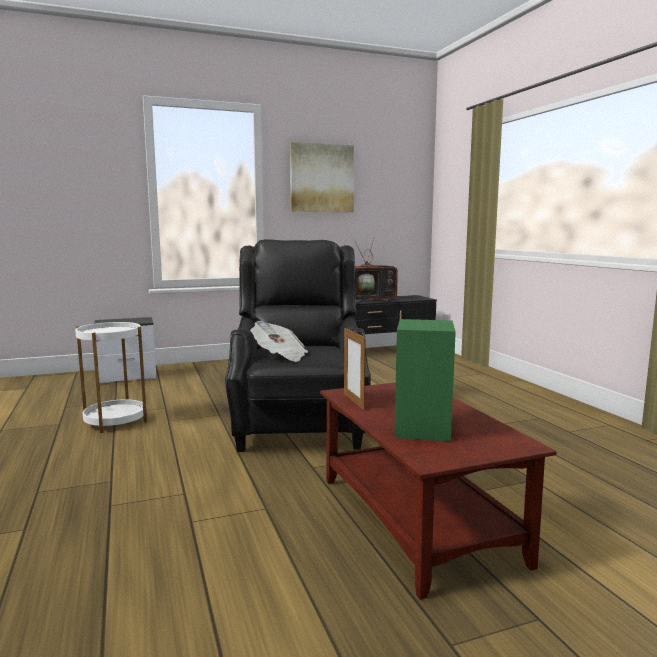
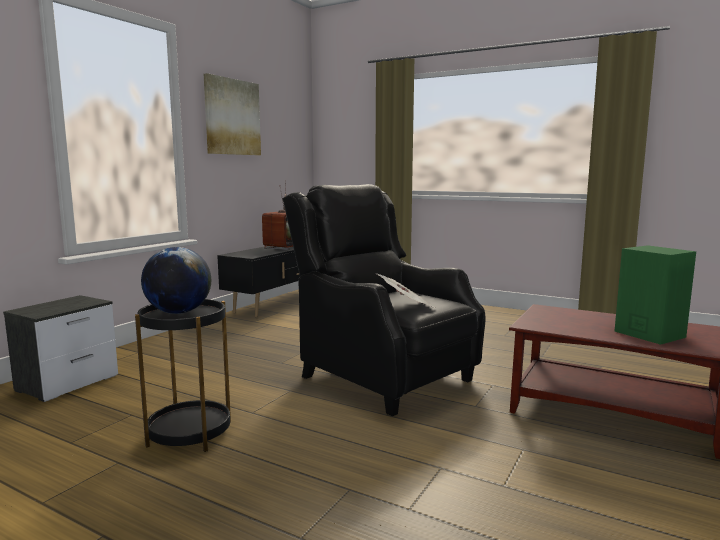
camera: 40 degrees left, 0 degrees up
white side table [75,321,147,433] -> black side table [135,299,231,452]
picture frame [344,327,365,410] -> none
none -> globe [141,247,211,314]

